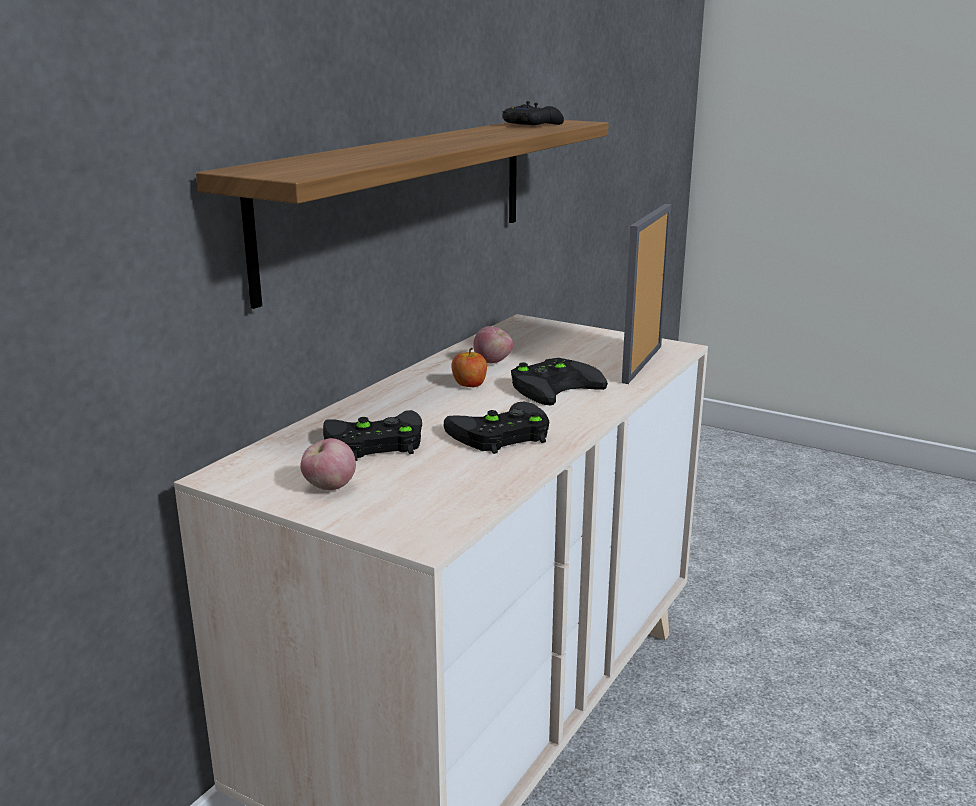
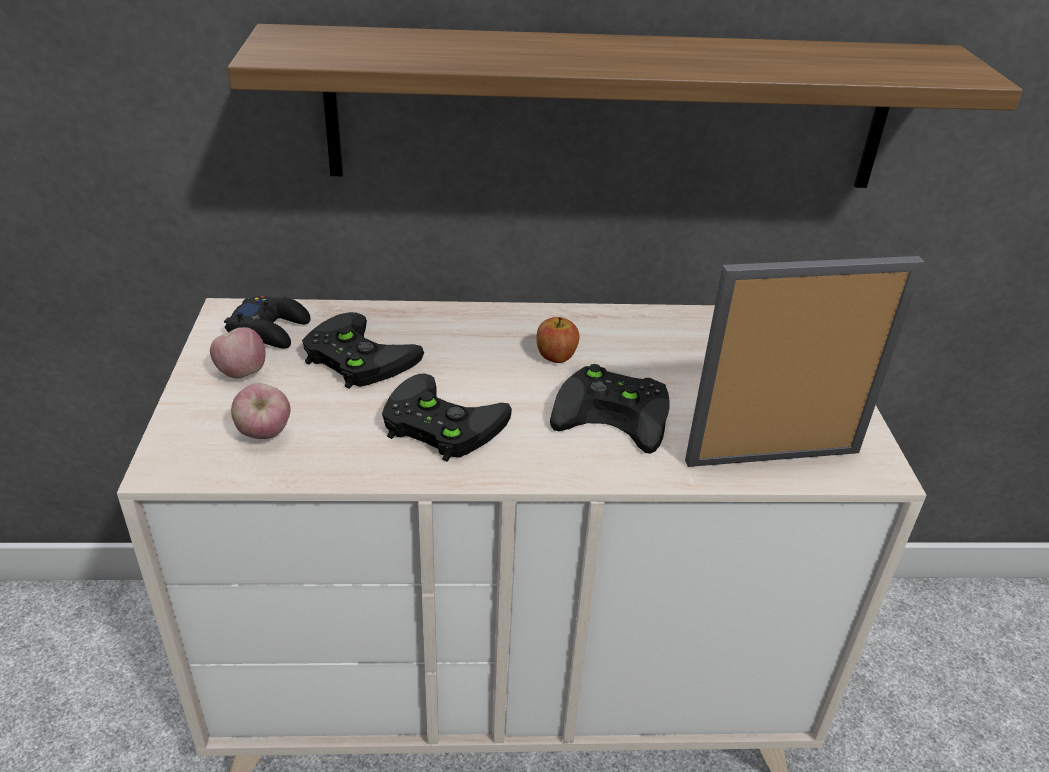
camera: 55 degrees right, 15 degrees up
apple [473,326,513,363] -> apple moved to [231,383,291,439]
black game controller [502,101,564,125] -> black game controller moved to [224,296,311,349]

